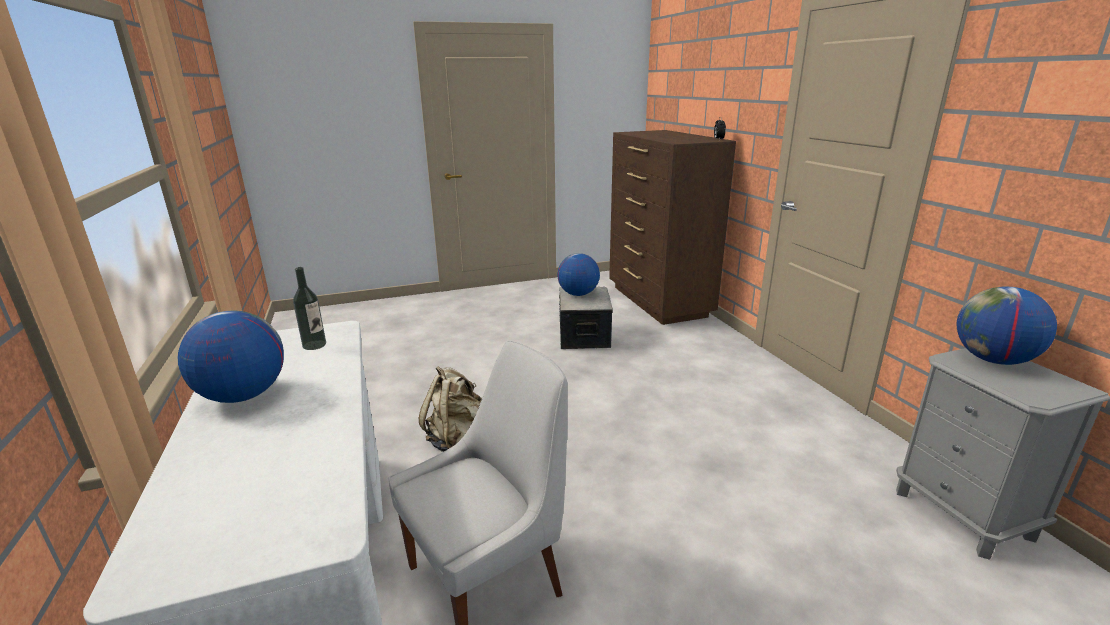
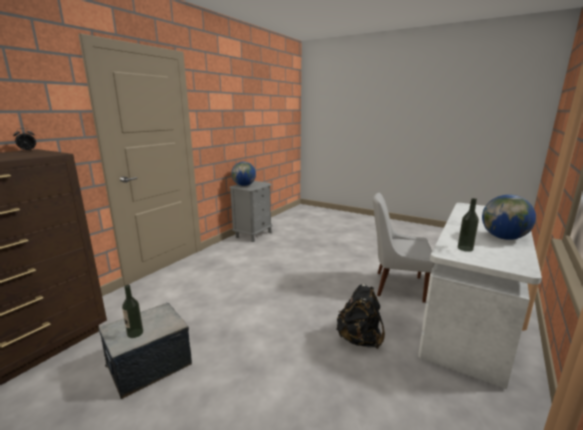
camera: 130 degrees left, 5 degrees down
beige backpack [419,366,482,452] -> black backpack [336,284,385,349]
globe [557,253,600,296] -> bottle [122,285,143,338]

